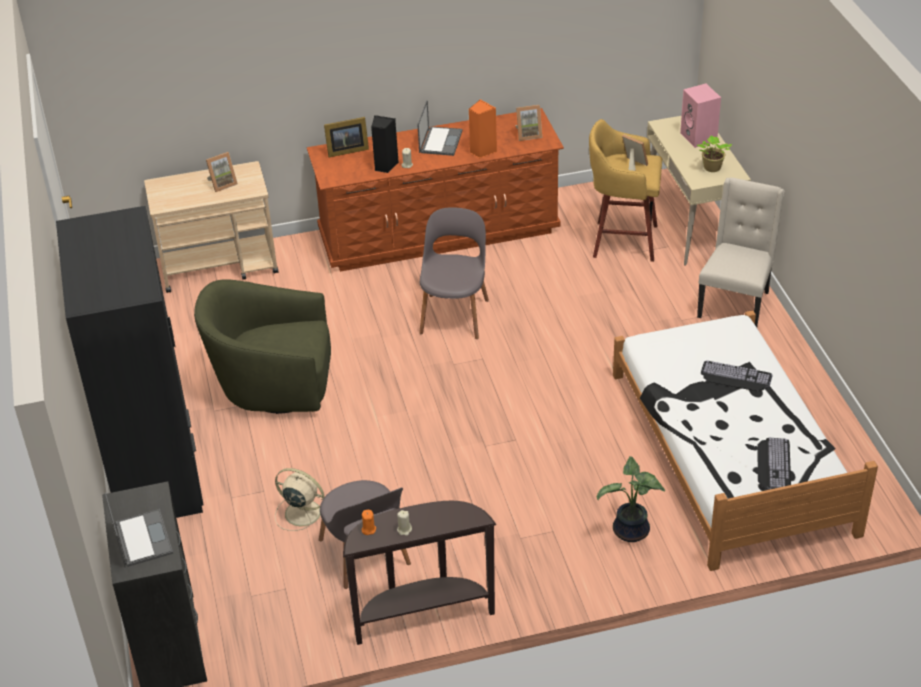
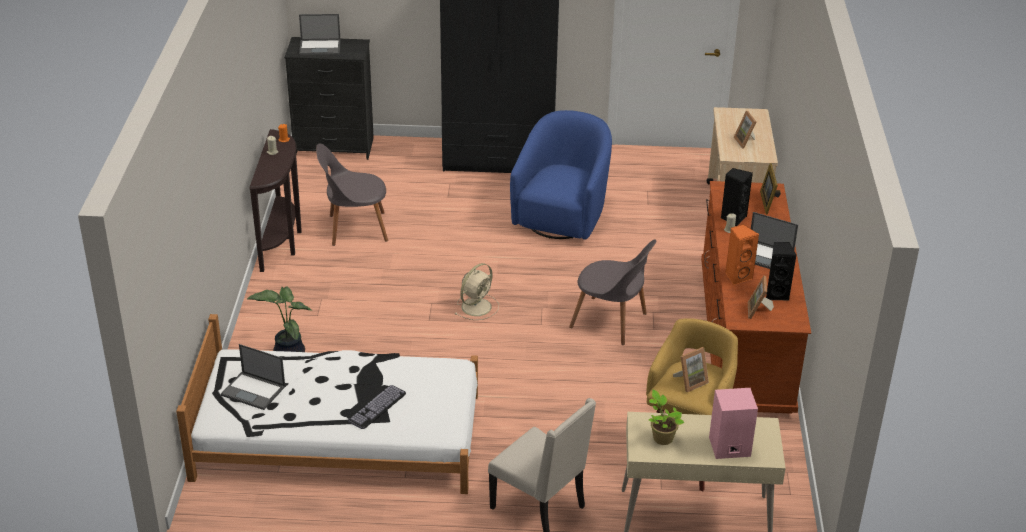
camera: 105 degrees right, 5 degrees down
green armchair [194,279,331,414] -> blue armchair [510,110,612,239]
beige fan [275,468,325,531] -> beige fan moved to [455,263,499,320]
keyboard [757,438,791,490] -> laptop [221,344,285,410]
none -> black speaker [766,242,796,301]

